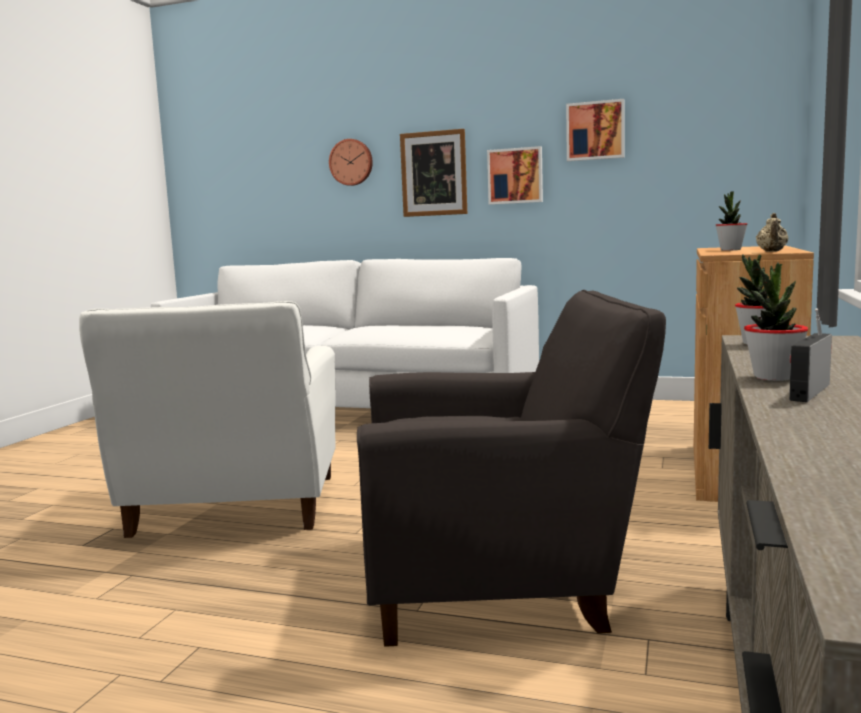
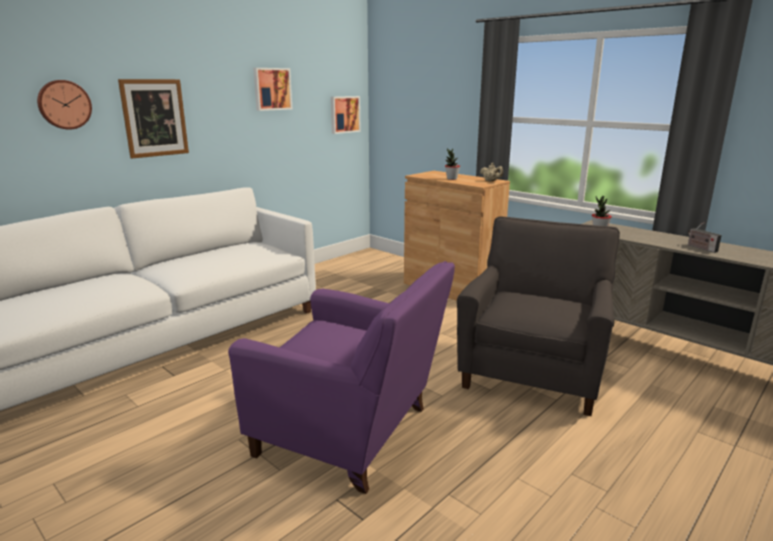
camera: 65 degrees left, 10 degrees up
white armchair [79,301,336,538] -> purple armchair [228,261,455,494]
picture [487,146,543,205] -> picture moved to [331,96,361,134]
potted plant [744,262,808,381] -> none

